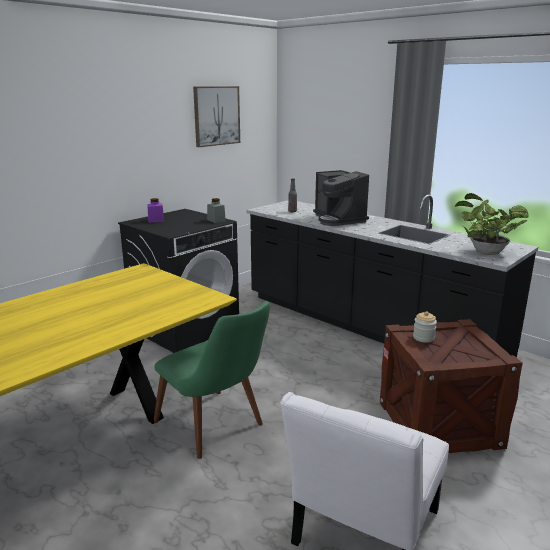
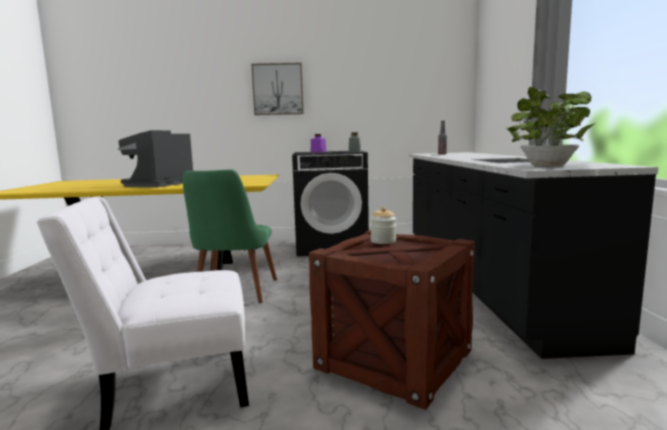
camera: 45 degrees right, 10 degrees down
picture [193,86,240,147] -> picture moved to [251,63,304,115]
coffee machine [313,170,369,226] -> coffee machine moved to [118,130,193,187]

